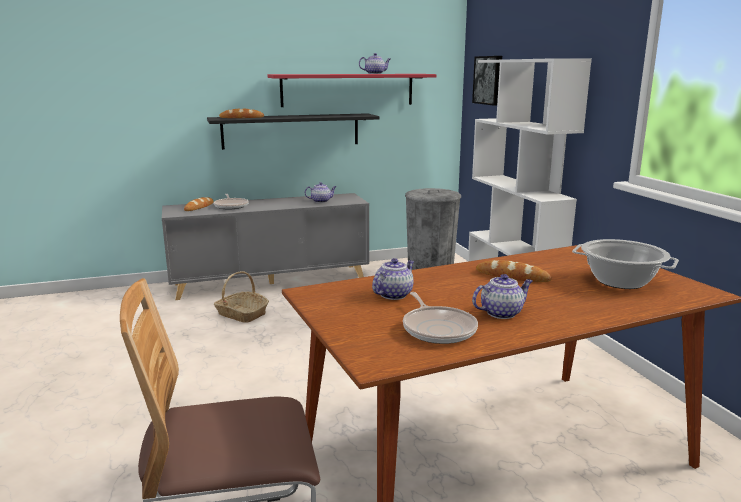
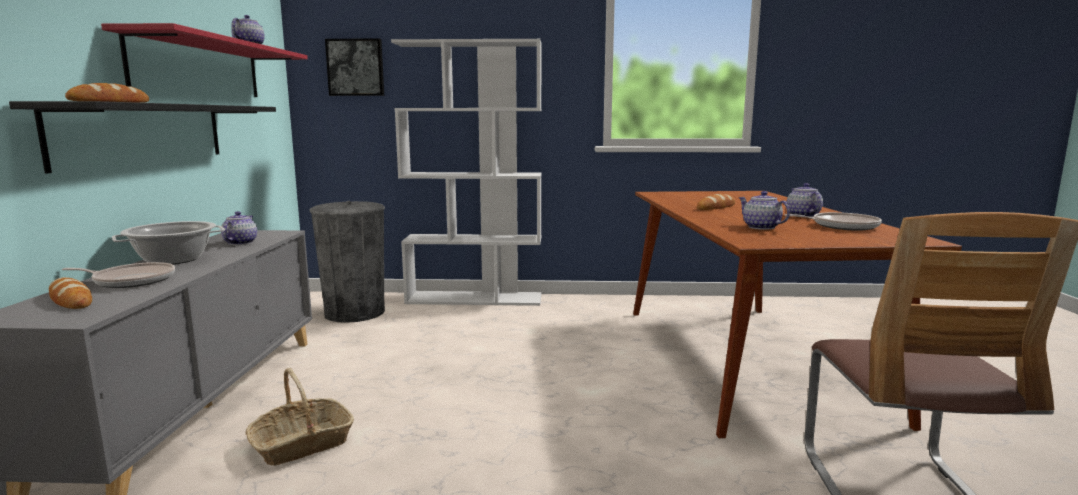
camera: 70 degrees left, 5 degrees down
cooking pot [572,239,679,289] -> cooking pot moved to [112,221,225,264]

